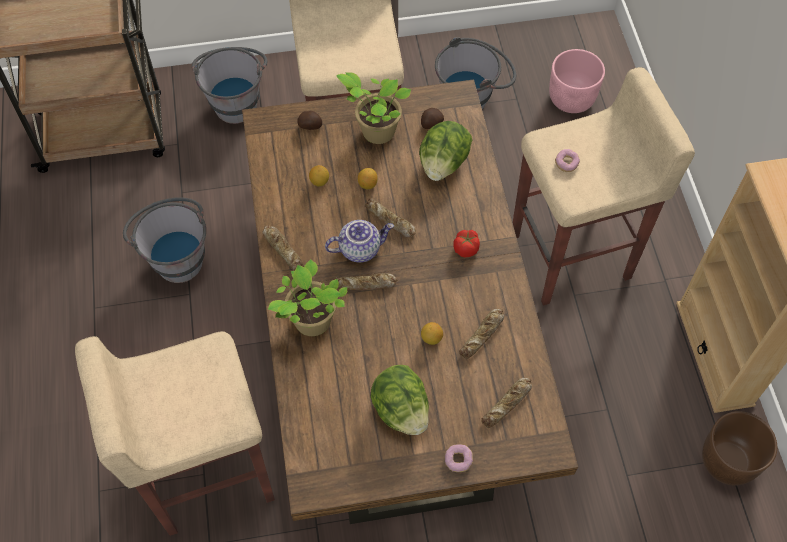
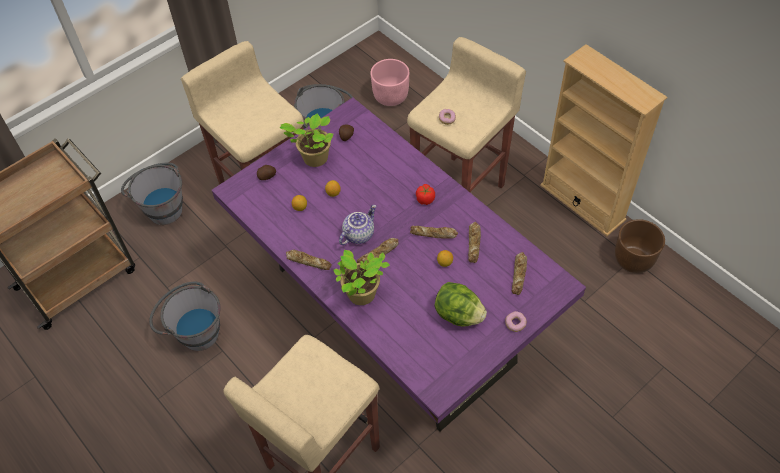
camera: 30 degrees left, 5 degrees down
brown dining table [242,79,578,524] -> purple dining table [212,97,586,431]
bread [365,198,416,237] -> bread moved to [410,226,458,239]
lettuce [419,121,472,181] -> none

